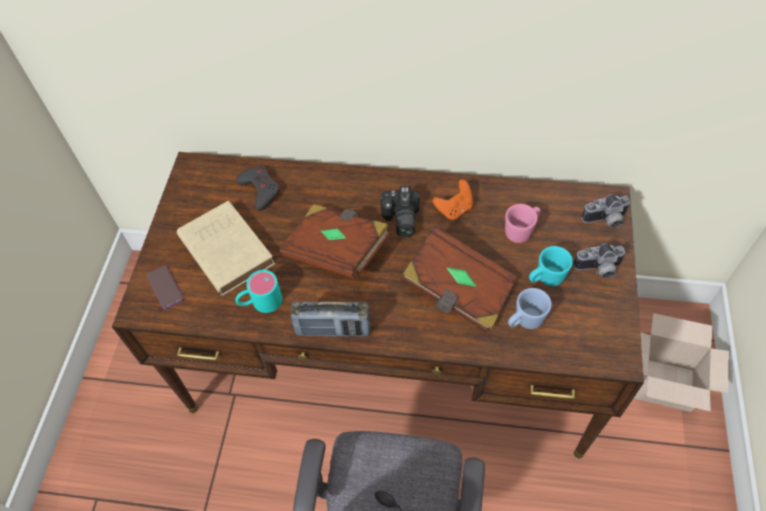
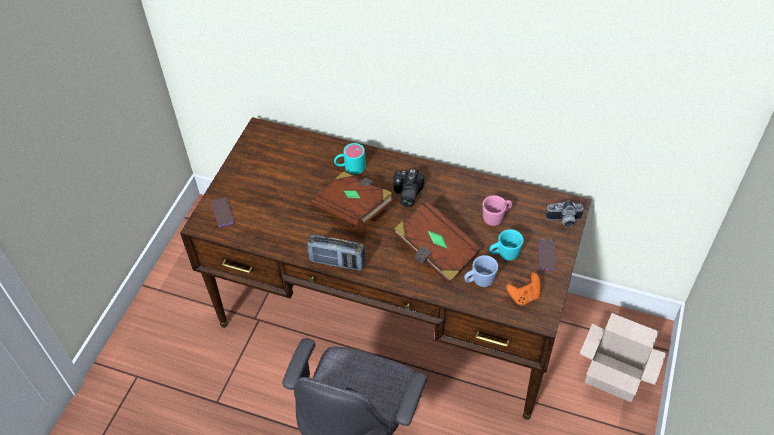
camera: 10 degrees right, 5 degrees down
beige book [177,201,275,296] -> none
turquoise mug [235,270,282,313] -> turquoise mug moved to [334,143,366,174]
grey game controller [236,166,280,210] -> none
orange game controller [433,180,473,220] -> orange game controller moved to [506,273,541,305]
camera [573,243,626,278] -> phone [538,239,556,271]

